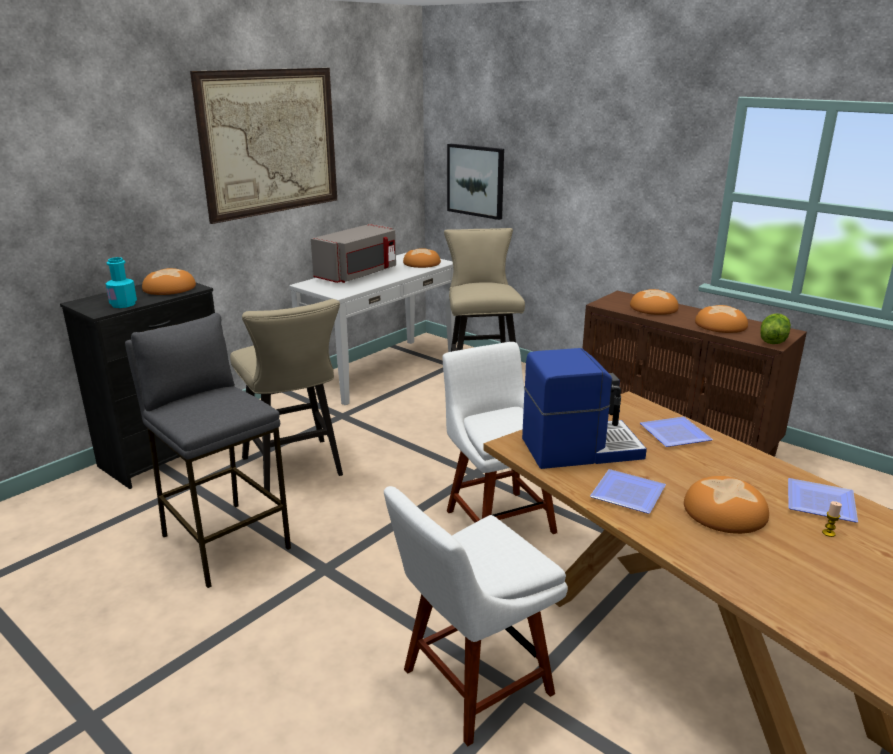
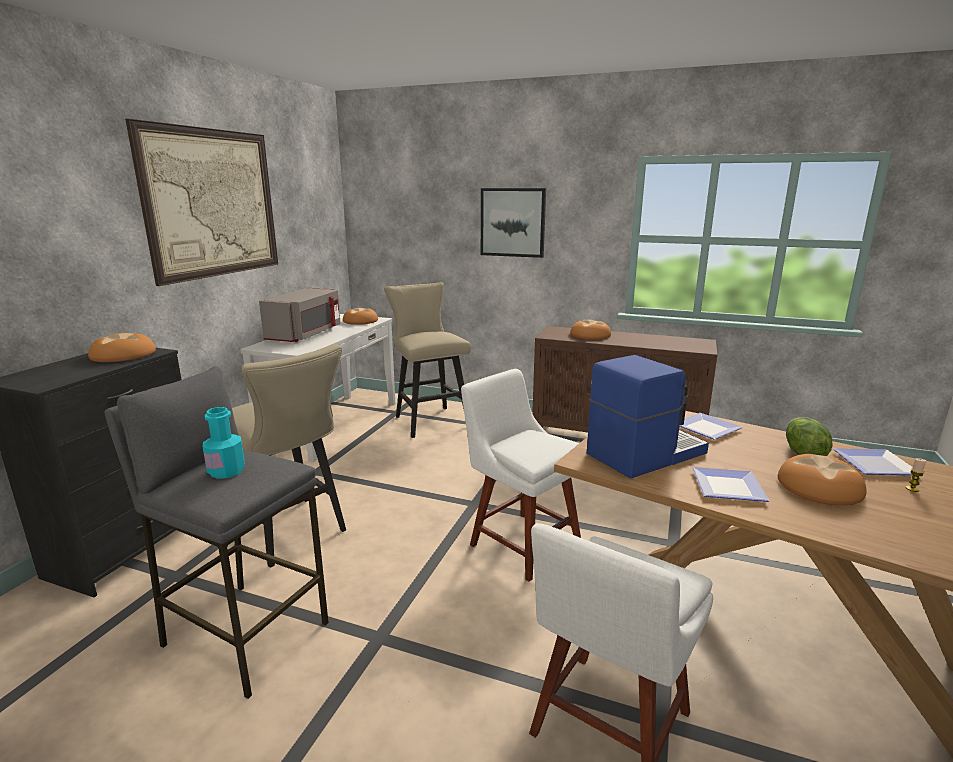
camera: 20 degrees left, 5 degrees down
turquoise bottle [105,257,137,308] -> turquoise bottle moved to [202,407,245,479]
picture [447,144,504,220] -> picture moved to [481,188,546,258]
bread [695,305,748,333] -> none
lettuce [760,313,791,344] -> lettuce moved to [786,417,833,456]

